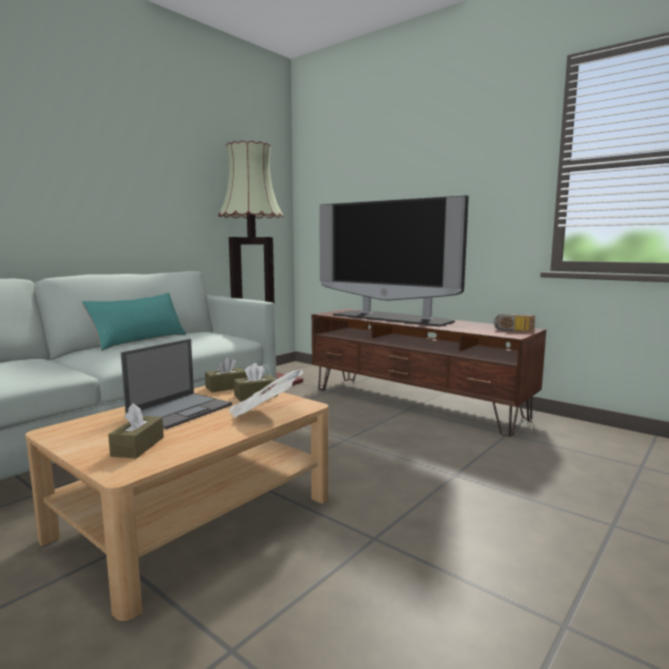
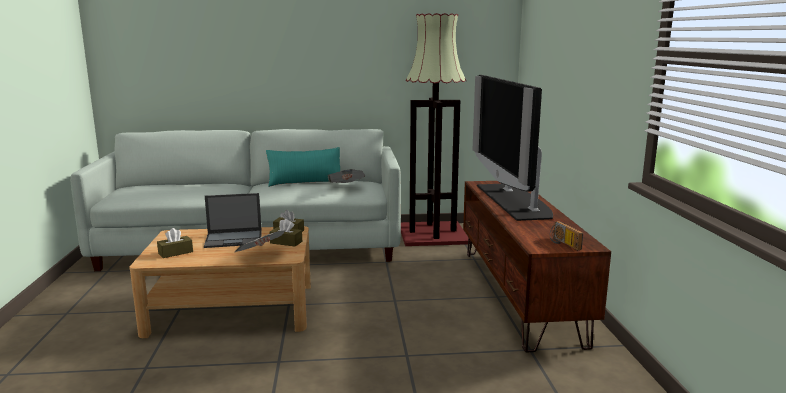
camera: 45 degrees right, 5 degrees up
none -> newspaper [327,169,365,183]

